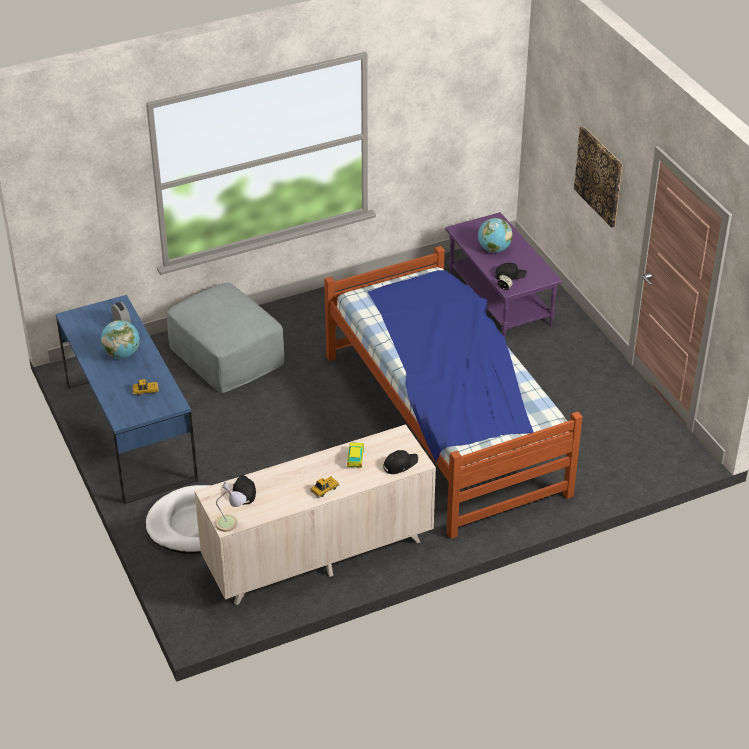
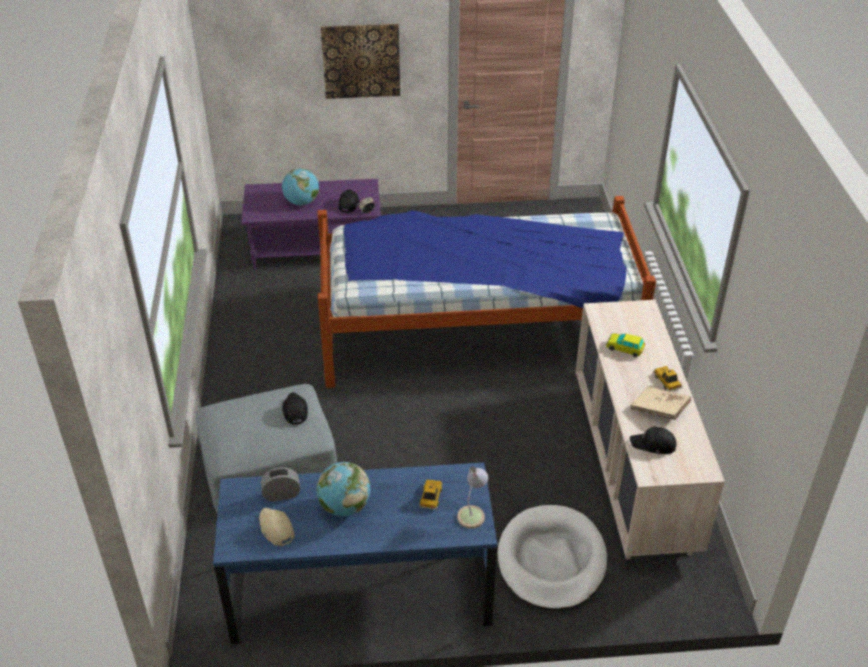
camera: 70 degrees left, 0 degrees up
table lamp [216,482,246,532] -> table lamp moved to [457,467,488,529]
black cap [384,450,418,474] -> black cap moved to [282,392,308,424]
none -> beige cap [259,508,295,546]
none -> beige book [630,387,691,420]

